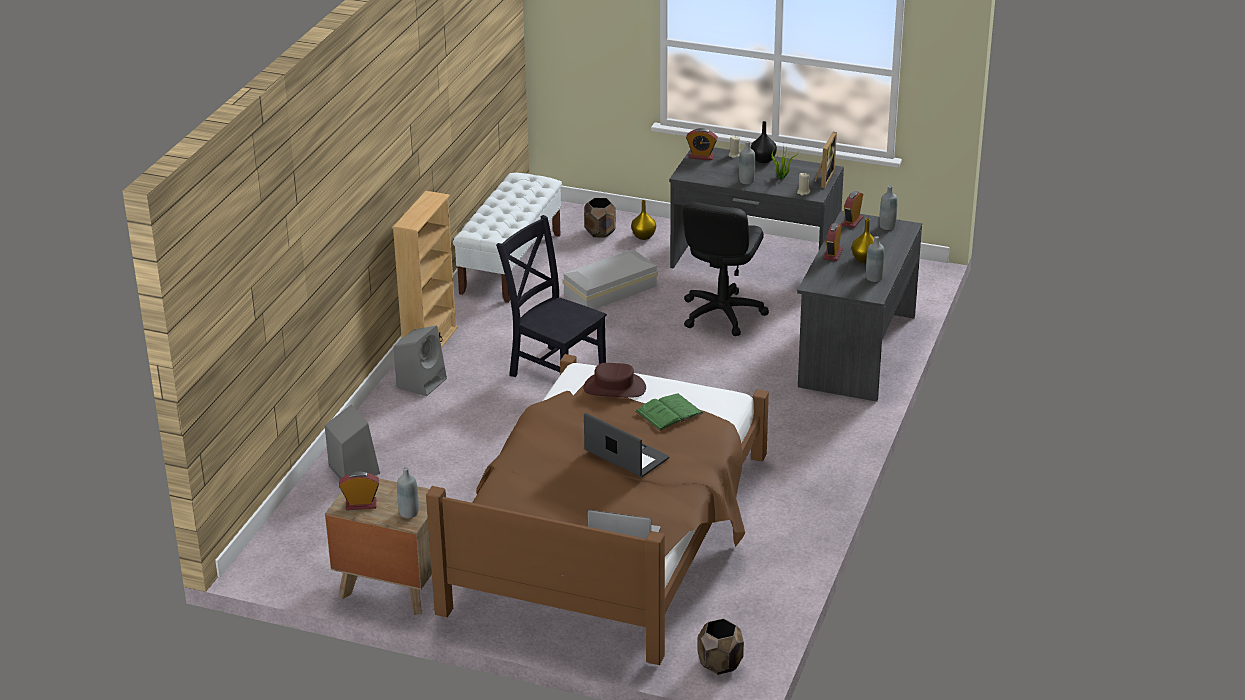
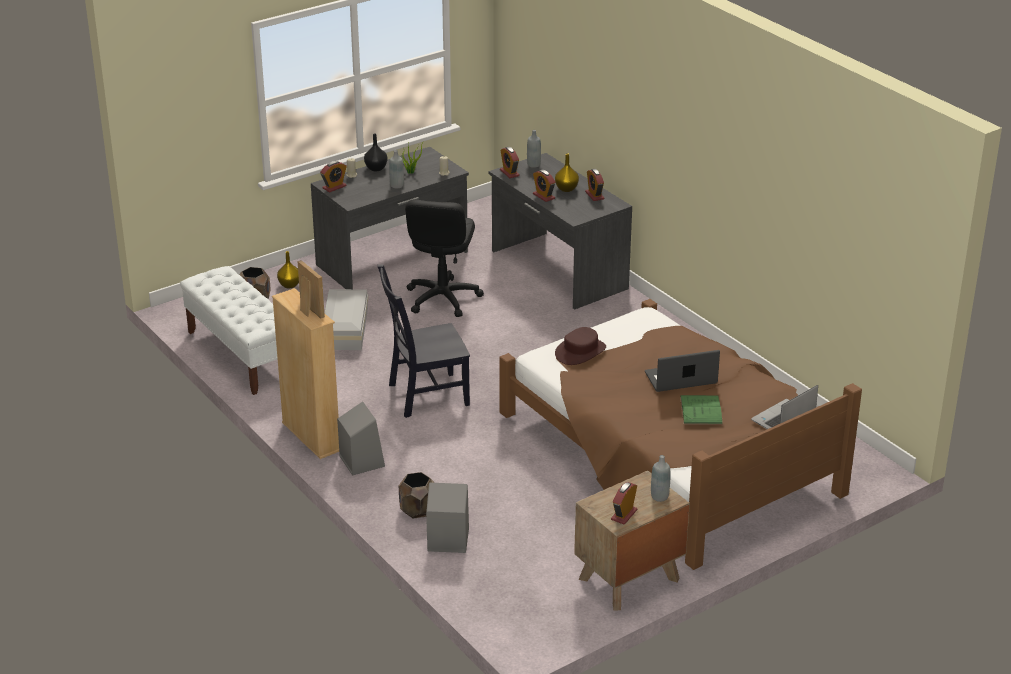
camera: 55 degrees left, 0 degrees up
green book [635,393,704,431] -> green book moved to [680,395,723,425]
black office chair [683,201,769,336] -> black office chair turned 45 degrees clockwise [405,199,484,317]
brown planter [697,618,744,675] -> brown planter moved to [399,472,434,519]
picture frame [814,132,837,188] -> picture frame moved to [297,260,325,318]
grey bottle [866,236,884,282] -> alarm clock [585,169,605,201]

